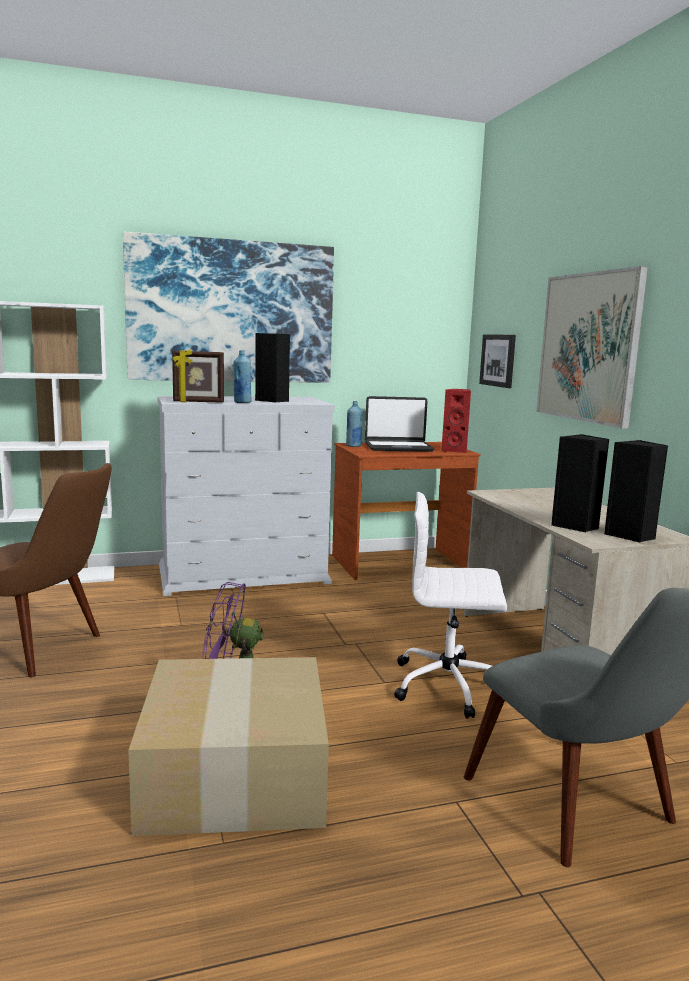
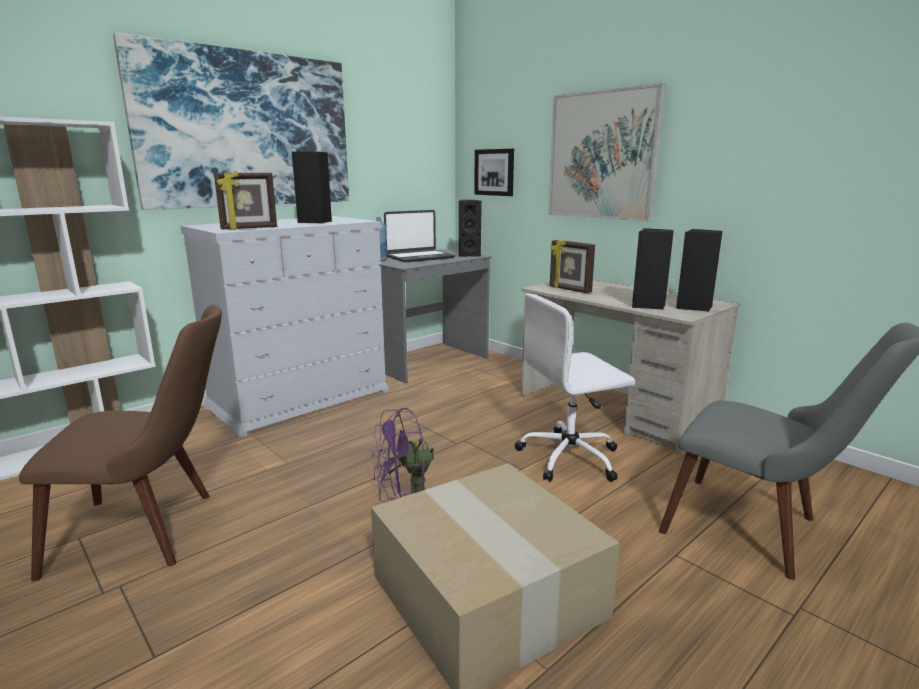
camera: 25 degrees left, 5 degrees up
blue bottle [233,350,252,403] -> none
brown desk [332,442,481,580] -> grey desk [379,249,492,383]
red speaker [441,389,471,453] -> black speaker [459,200,482,257]
none -> picture frame [550,240,595,293]

